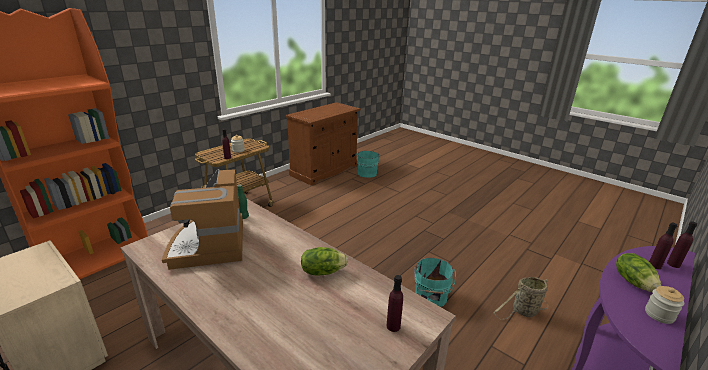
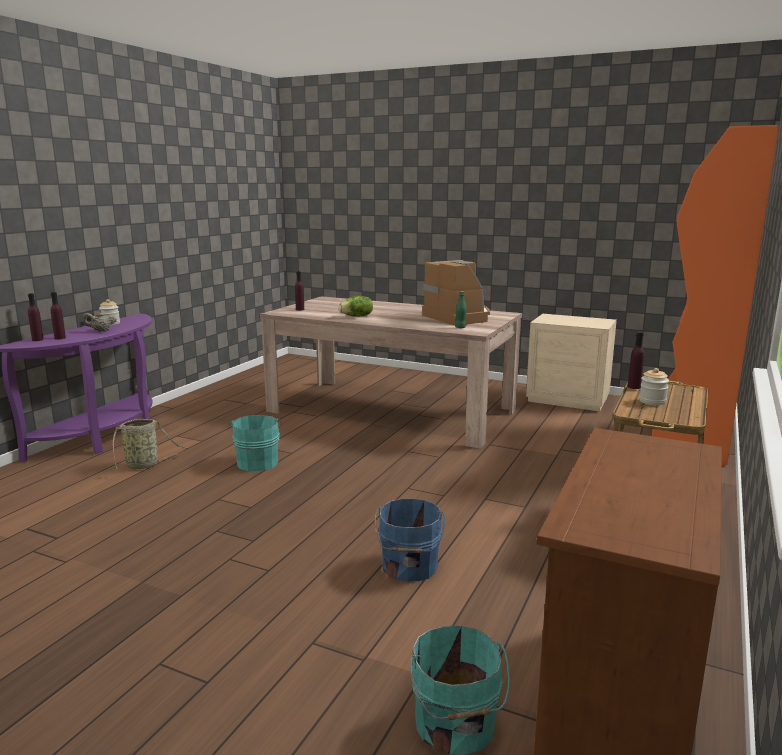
camera: 165 degrees right, 10 degrees down
lettuce [616,253,662,292] -> beige teapot [83,310,117,332]
none -> blue bucket [375,498,445,581]

